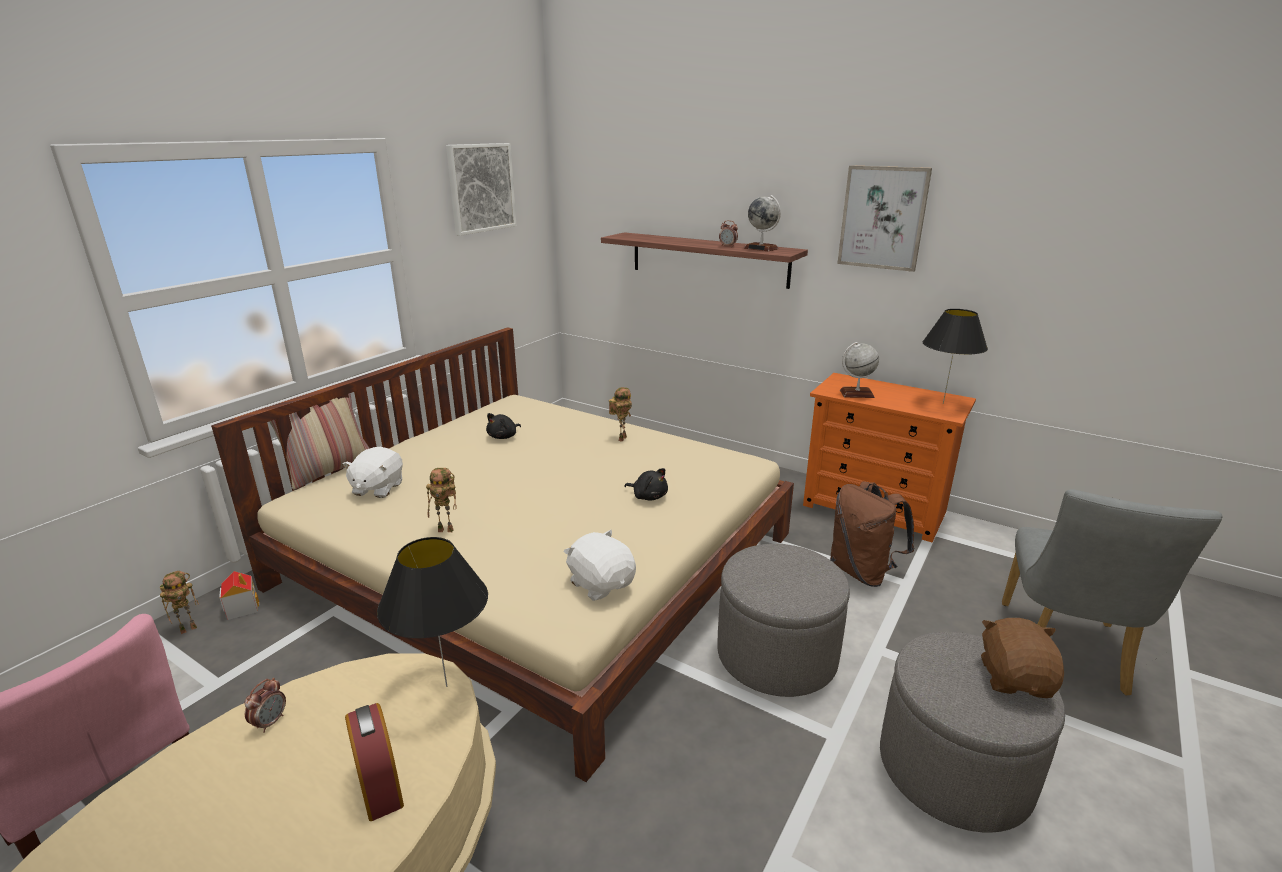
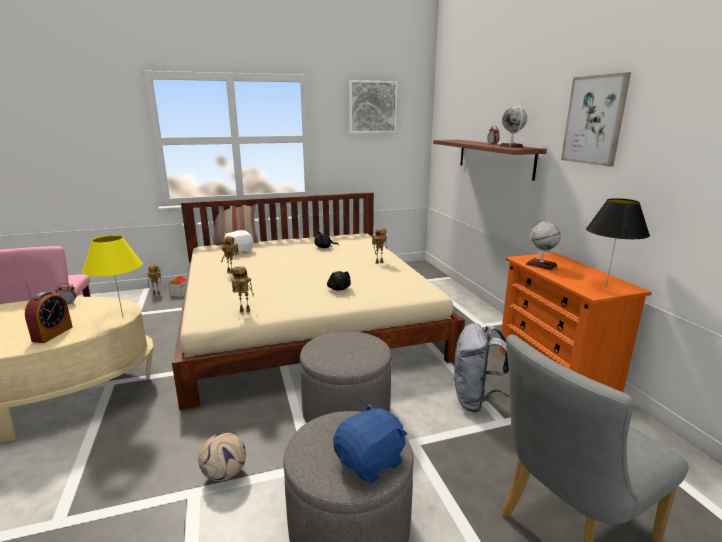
camera: 40 degrees right, 5 degrees down
black table lamp [377,537,488,687] -> yellow table lamp [82,235,143,317]
white plush toy [564,530,636,601] -> toy robot [230,266,254,312]
brown backpack [830,481,914,587] -> grey backpack [453,323,510,412]
brown plush toy [981,618,1064,698] -> blue plush toy [333,403,407,483]
none -> football [198,432,246,481]

